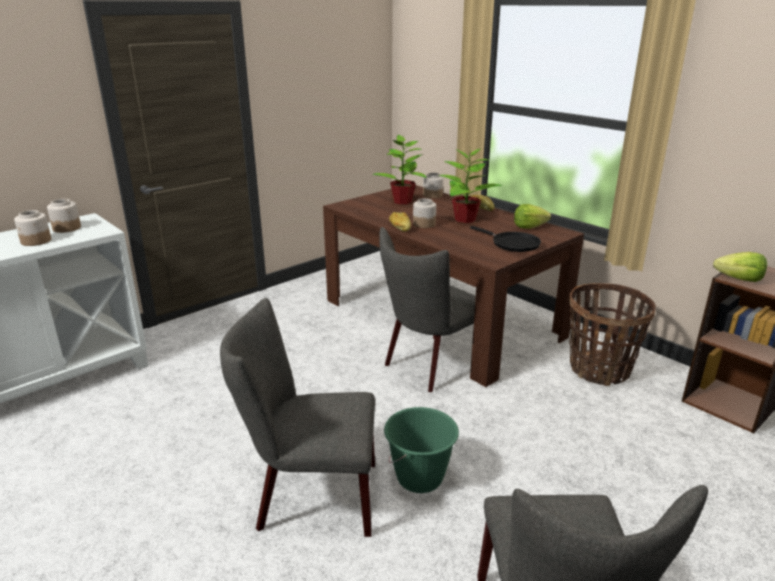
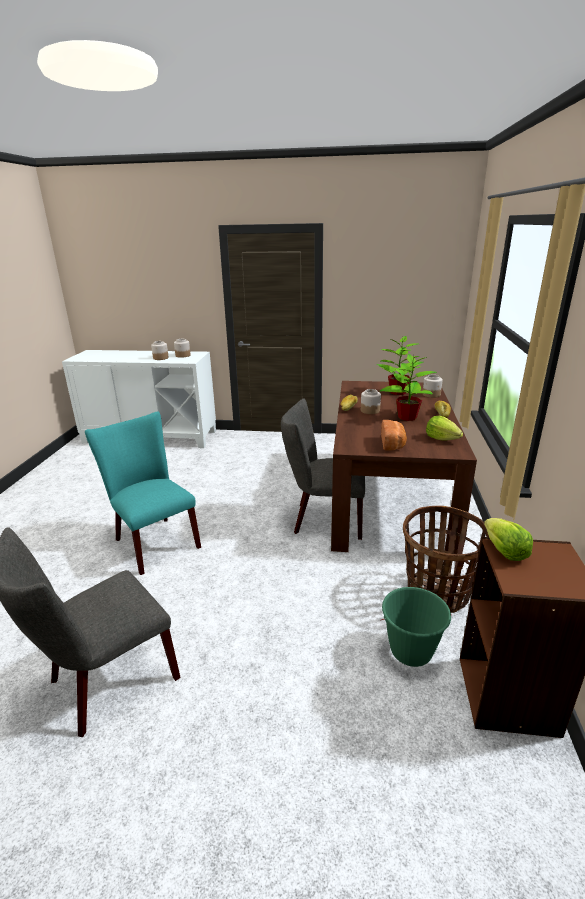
camera: 50 degrees right, 0 degrees up
grey chair [220,298,375,537] -> turquoise chair [85,411,201,575]
green bucket [384,407,459,493] -> green bucket moved to [381,587,451,667]
black frying pan [470,226,541,252] -> bread [381,420,407,451]

